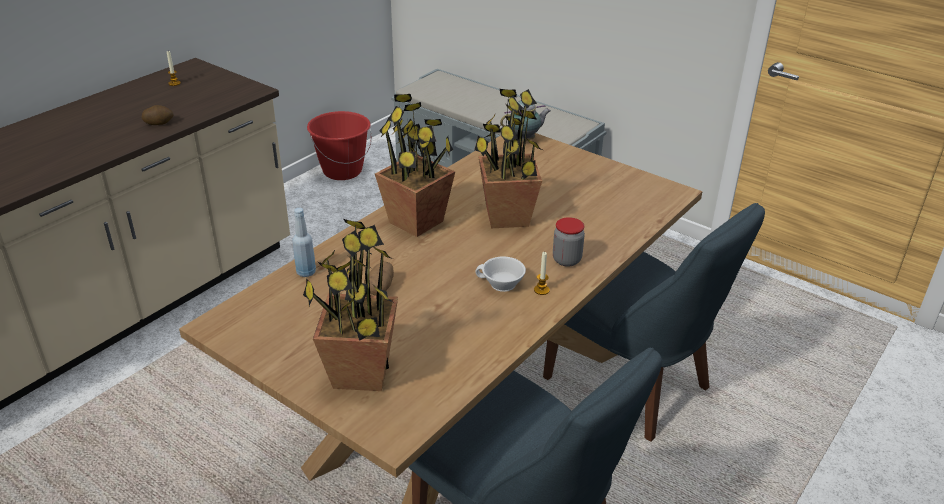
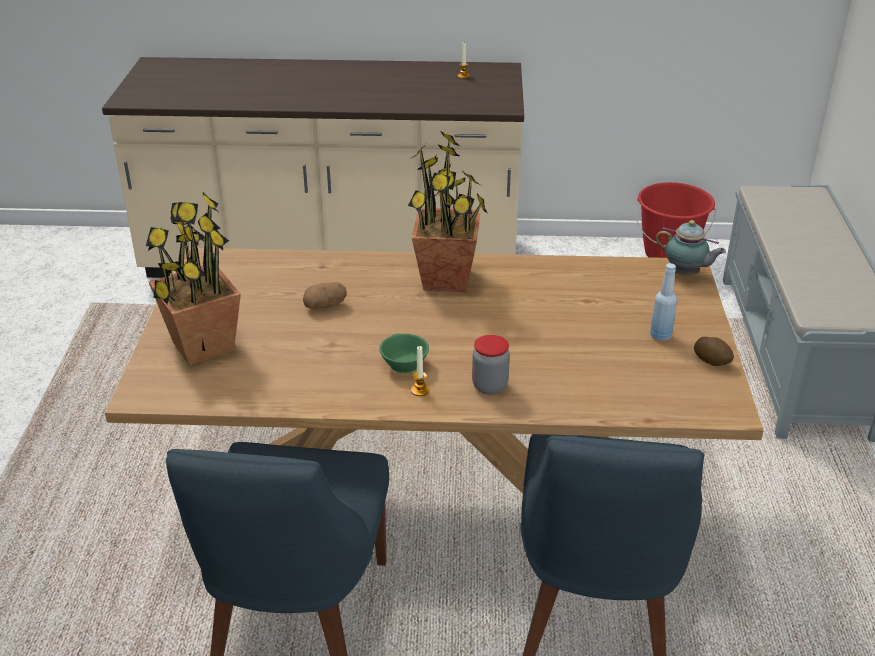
camera: 55 degrees right, 0 degrees up
potato [142,105,174,125] -> potato moved to [694,337,734,366]
blue bottle [293,208,316,277] -> blue bottle moved to [650,263,677,341]
potted plant [474,89,542,228] -> none
white cup [475,256,526,292] -> green cup [379,333,429,374]

